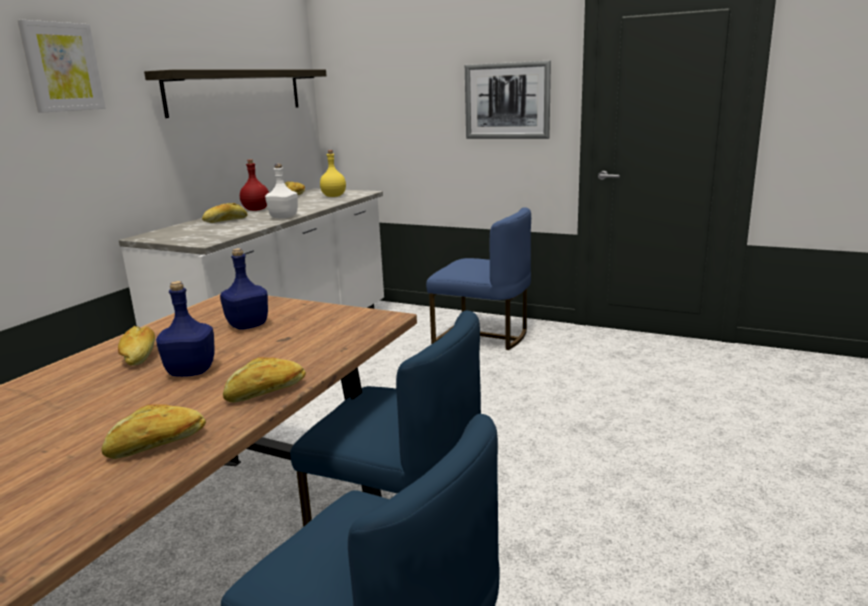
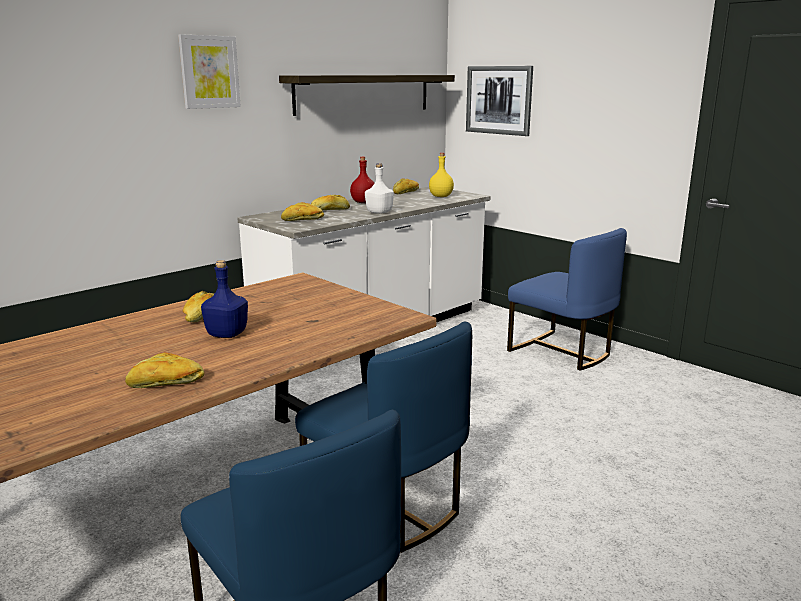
camera: 20 degrees right, 0 degrees up
blue bottle [220,248,268,330] -> none
bread [223,357,306,403] -> bread moved to [281,202,324,221]
picture [465,61,551,139] -> picture moved to [466,66,533,136]

